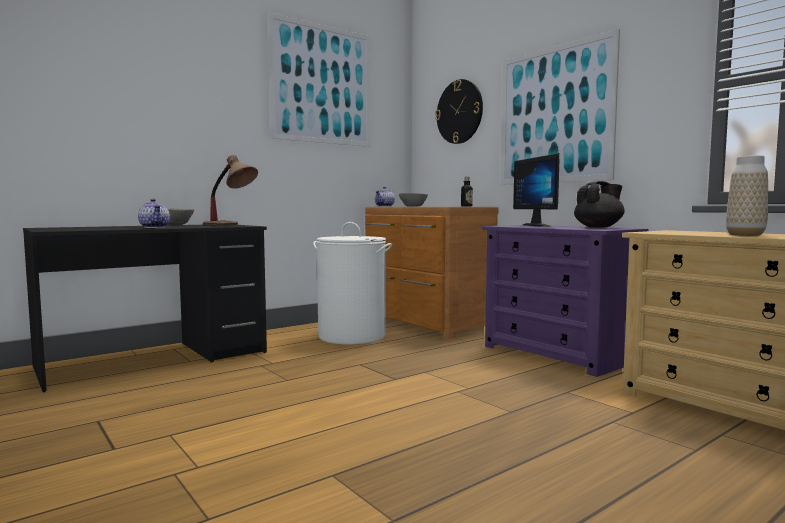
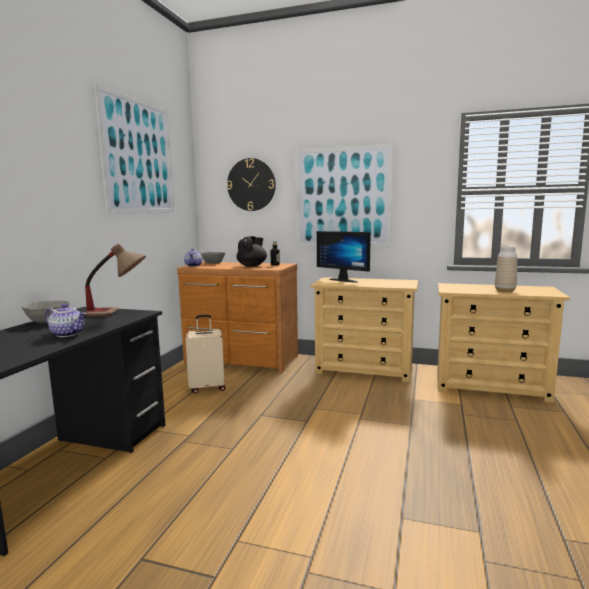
camera: 35 degrees left, 5 degrees up
white laundry basket [313,222,392,345] -> beige suitcase [186,314,225,393]
purple dresser [482,225,648,377] -> beige dresser [311,277,418,382]
black teapot [574,181,625,228] -> black teapot moved to [236,236,267,266]

